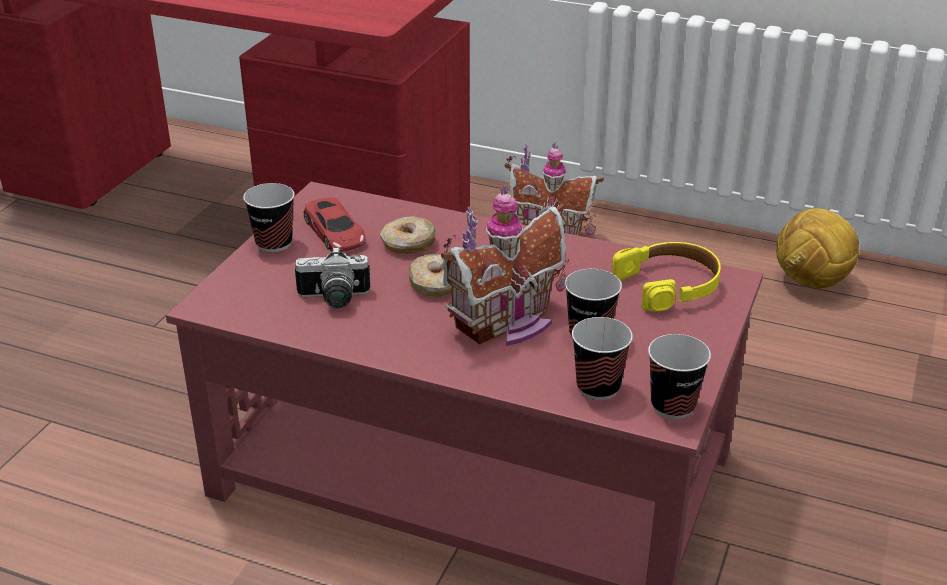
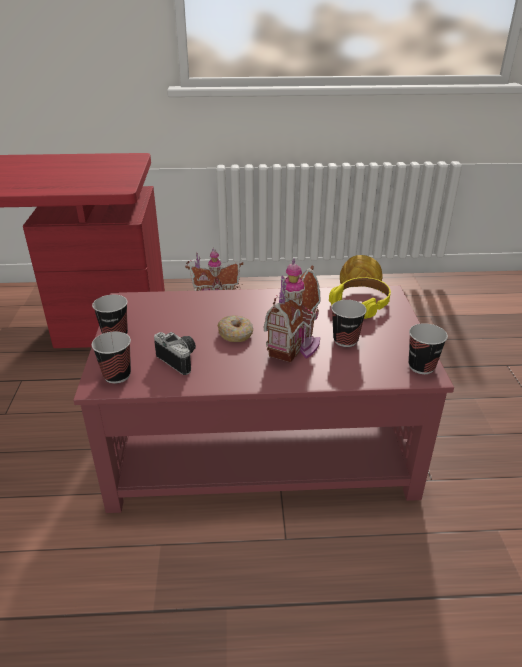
camera: 25 degrees left, 0 degrees up
camera [295,247,370,309] -> camera turned 105 degrees counterclockwise [154,332,196,375]
red toy car [304,197,366,251] -> none
donut [380,216,436,254] -> none
cup [572,317,633,400] -> cup moved to [92,331,131,384]

